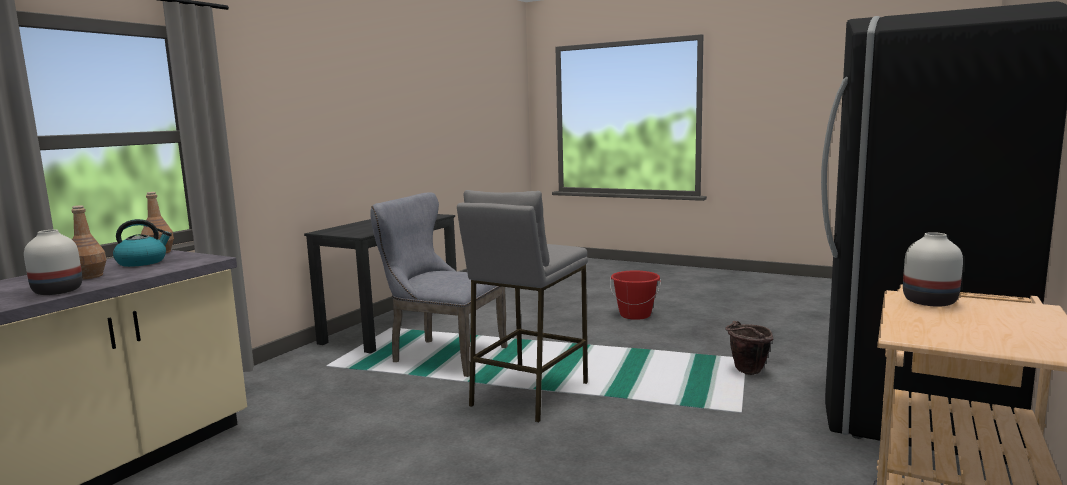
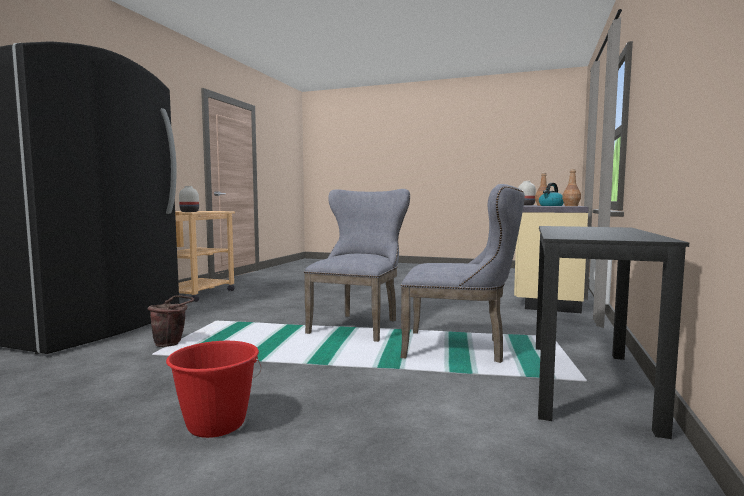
camera: 170 degrees right, 5 degrees down
grey stool [457,190,588,423] -> grey chair [304,189,410,342]

